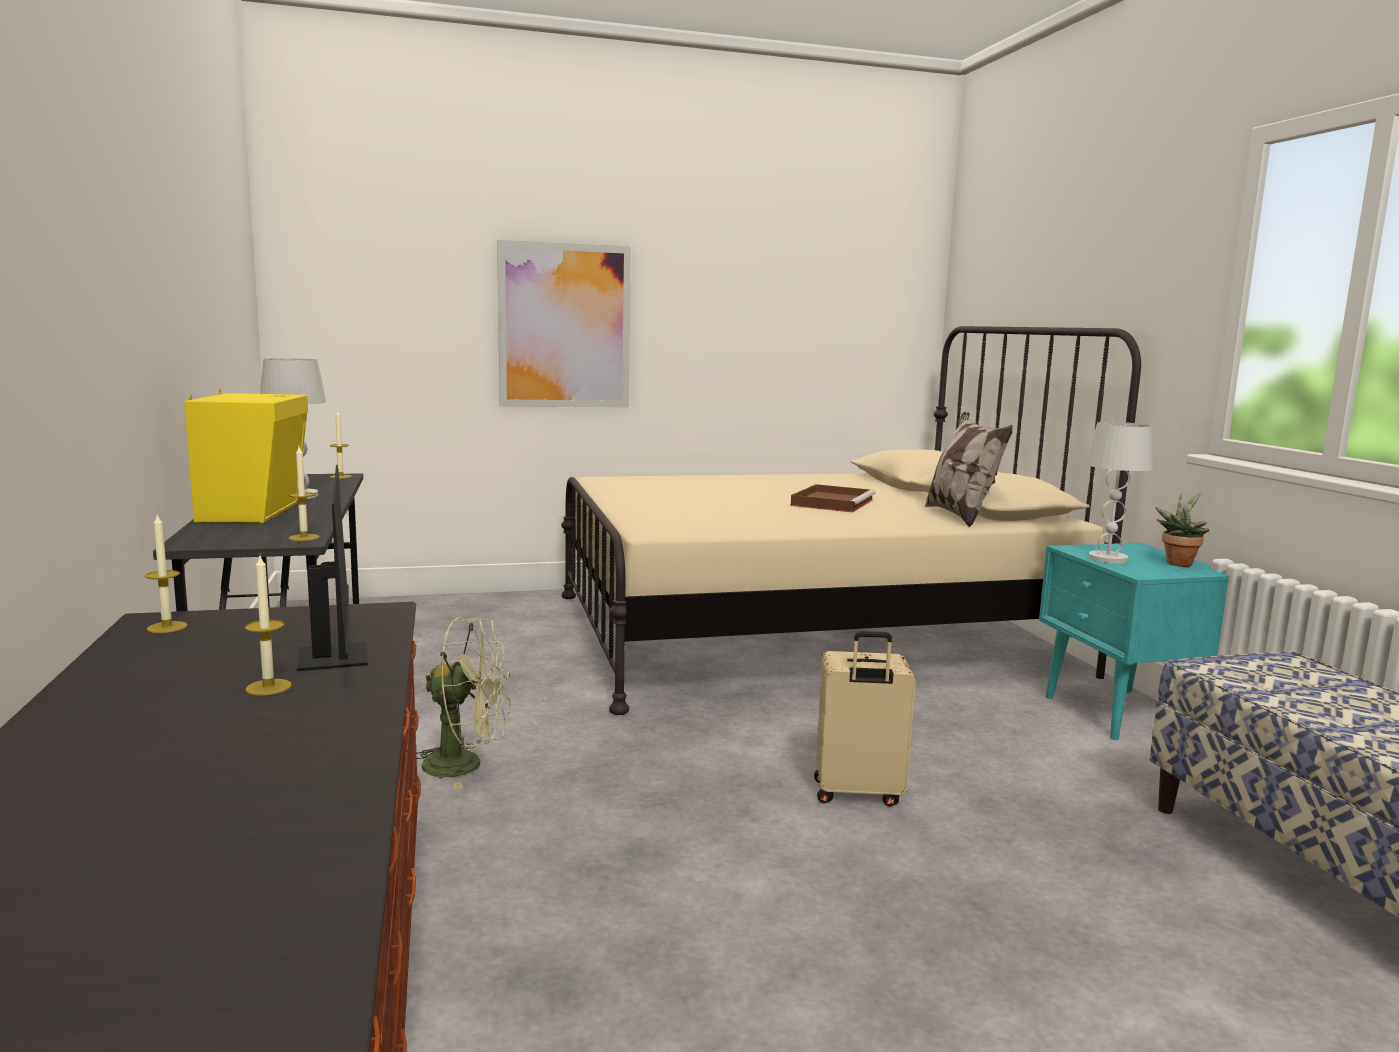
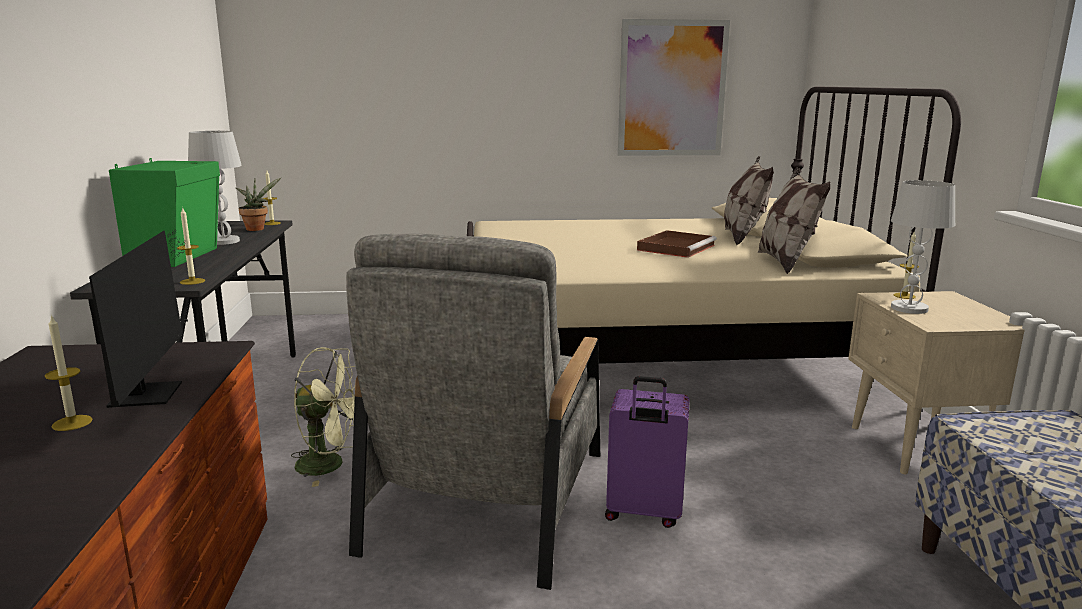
camera: 10 degrees right, 5 degrees up
candle [145,513,187,633] -> candle moved to [894,231,919,299]
yellow speaker [184,389,308,523] -> green speaker [109,158,220,267]
picture [497,240,631,408] -> picture moved to [618,19,730,156]
beige suitcase [814,631,916,807] -> purple suitcase [605,376,690,528]
turquoise nightstand [1039,543,1229,740] -> beige nightstand [848,291,1025,474]
potted plant [1155,492,1209,567] -> potted plant moved to [236,178,281,231]
none -> grey armchair [346,234,600,590]
none -> pillow [724,156,774,245]

